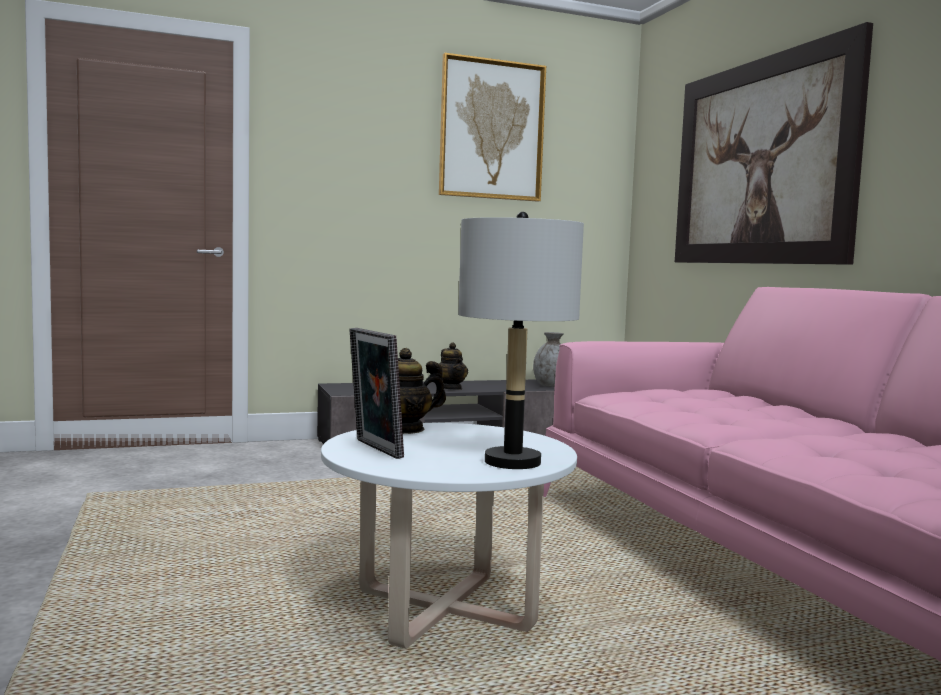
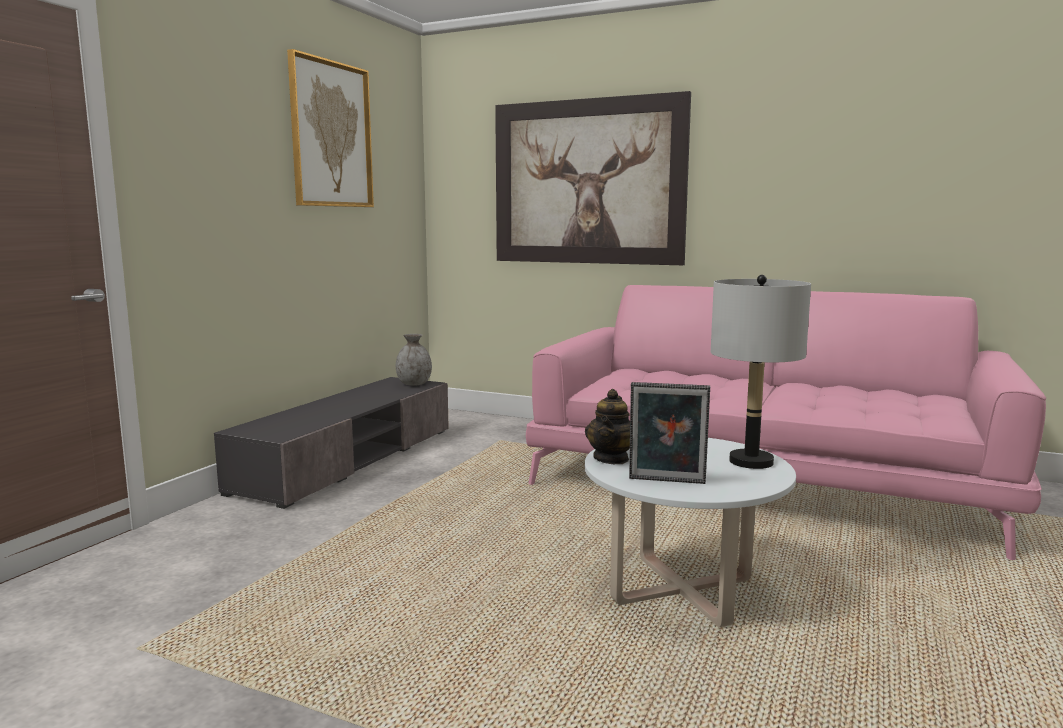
camera: 45 degrees left, 5 degrees up
teapot [439,342,468,390] -> none

